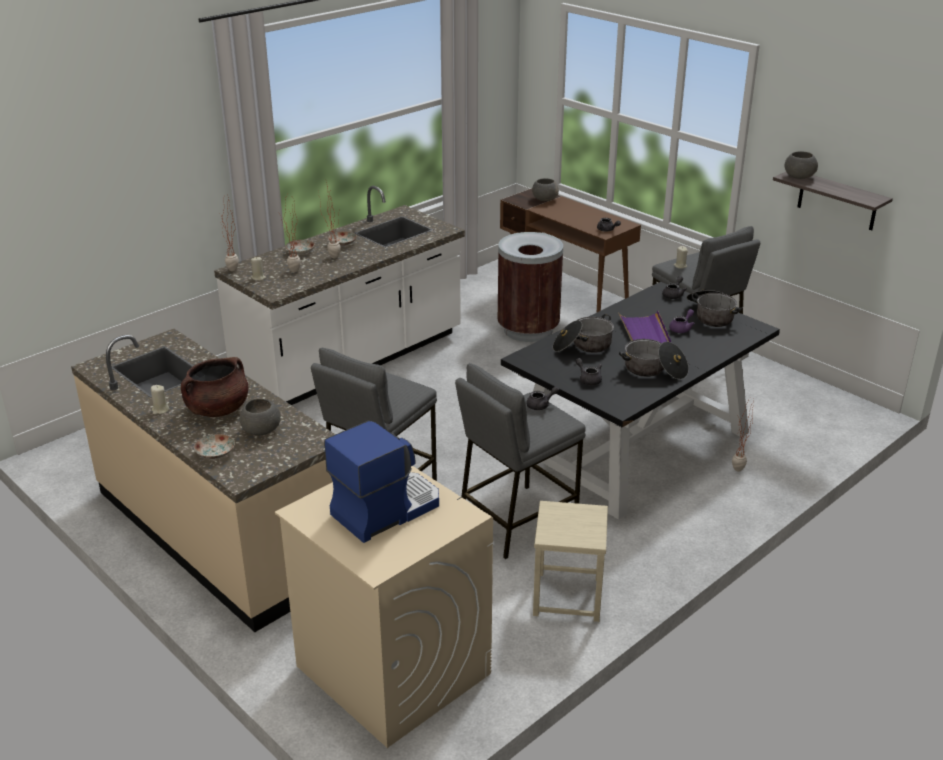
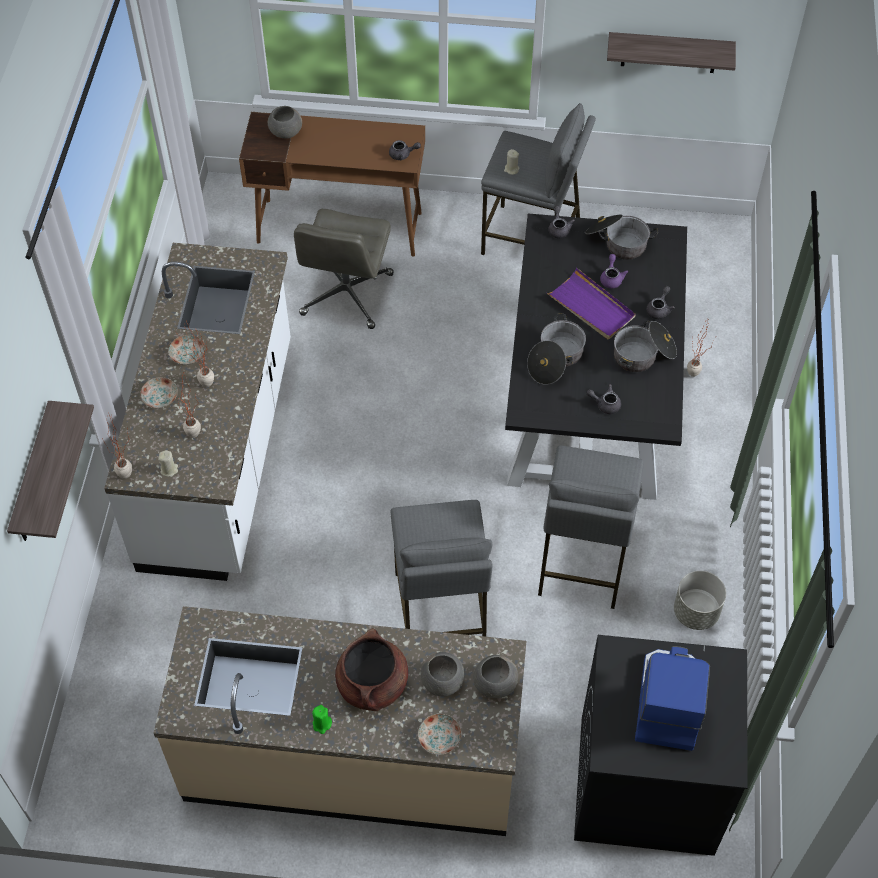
camera: 40 degrees left, 25 degrees up
beige candle [151,385,170,414] -> green candle [312,705,332,734]
beige washing machine [275,466,493,748] -> black washing machine [574,635,748,856]
brown trash can [497,232,563,342] -> grey office chair [294,209,394,329]
grey teapot [526,386,559,410] -> grey teapot moved to [646,286,675,319]
beige stool [533,501,608,622] -> grey planter [674,571,726,630]
grey bowl [785,151,818,179] -> grey bowl moved to [473,655,518,698]
none -> shelf [7,401,94,541]

